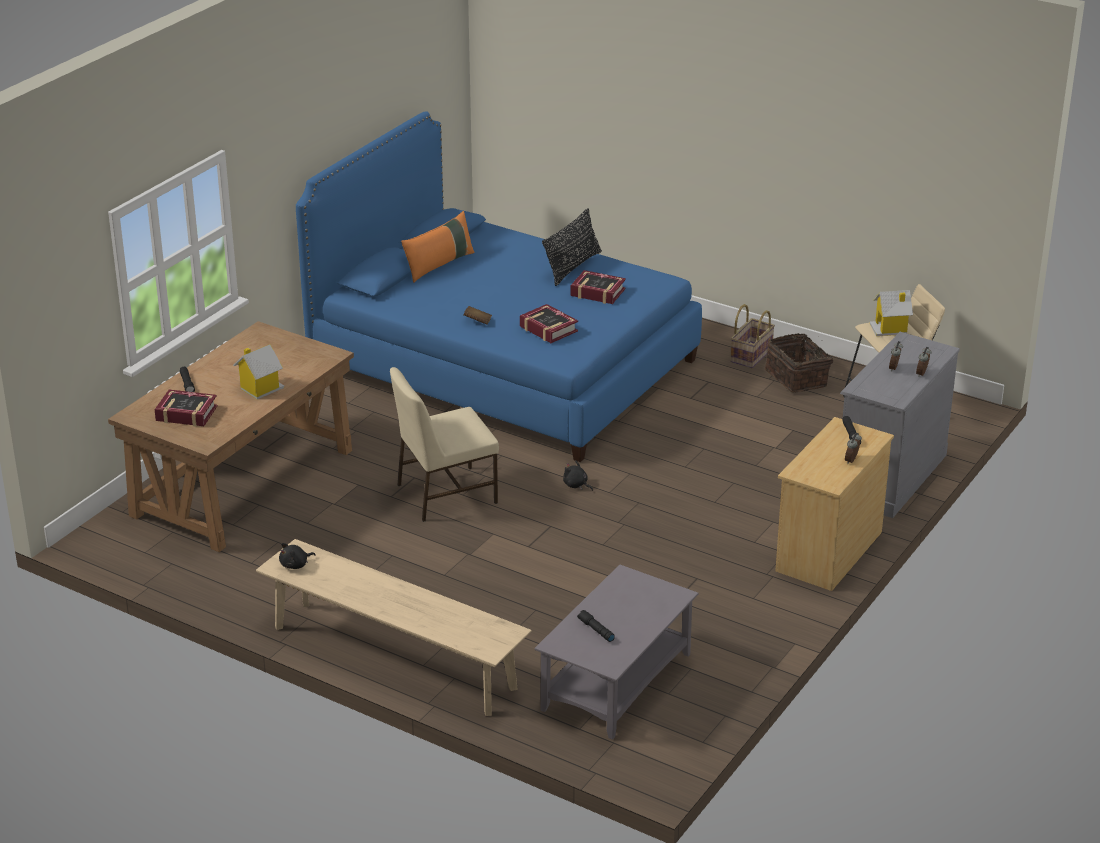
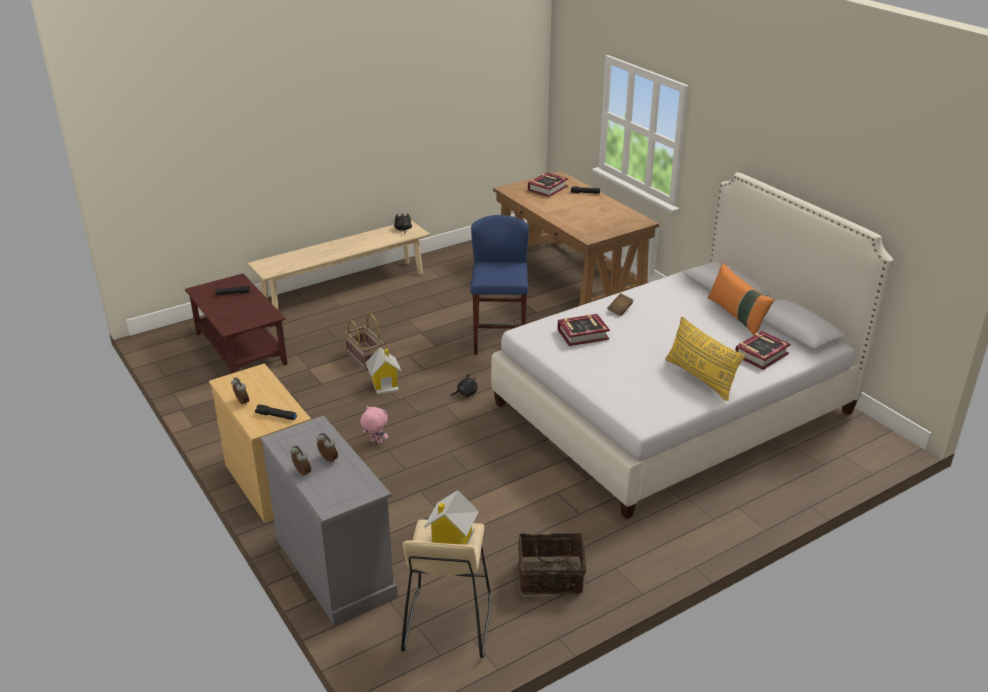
camera: 115 degrees right, 0 degrees up
toy house [233,344,284,399] -> toy house moved to [366,347,401,395]
blue bed [296,111,702,462] -> white bed [491,172,893,519]
beige chair [390,367,499,522] -> blue stool [470,215,529,355]
grey coffee table [535,564,698,740] -> brown coffee table [185,273,287,374]
black pillow [542,208,602,286] -> yellow pillow [665,317,745,401]
book [571,270,626,304] -> book moved to [735,331,791,370]
basket [730,304,775,368] -> basket moved to [345,313,384,370]
none -> pink plush toy [360,406,388,444]

